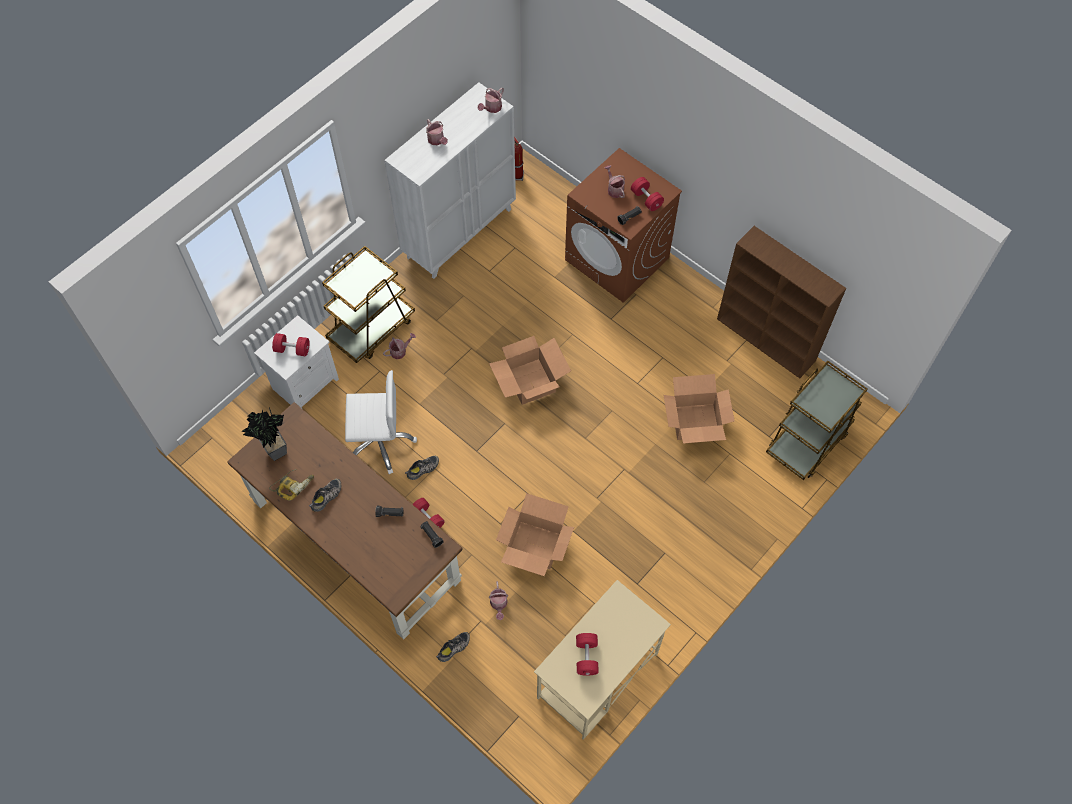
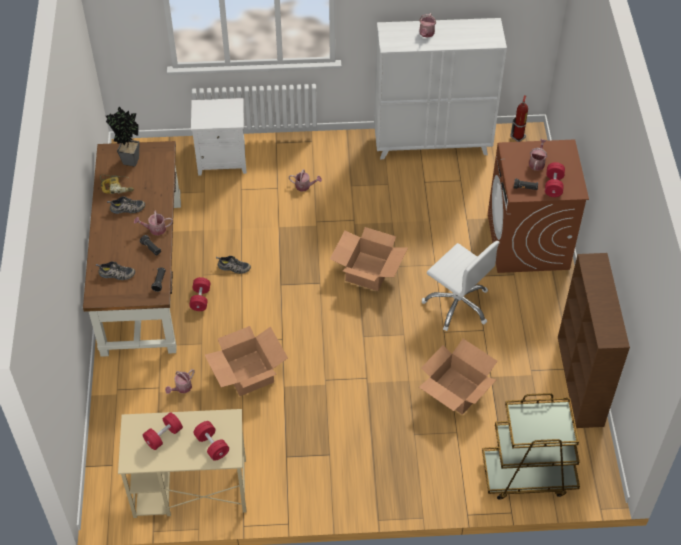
camera: 45 degrees right, 10 degrees down
red dumbbell [272,333,310,356] -> red dumbbell moved to [193,421,229,461]
brown cart [322,246,415,363] -> none
white office chair [345,370,417,474] -> white office chair moved to [422,241,499,331]
shoe [436,632,470,662] -> shoe moved to [96,261,135,280]
watering can [478,88,504,113] -> watering can moved to [134,211,173,236]

